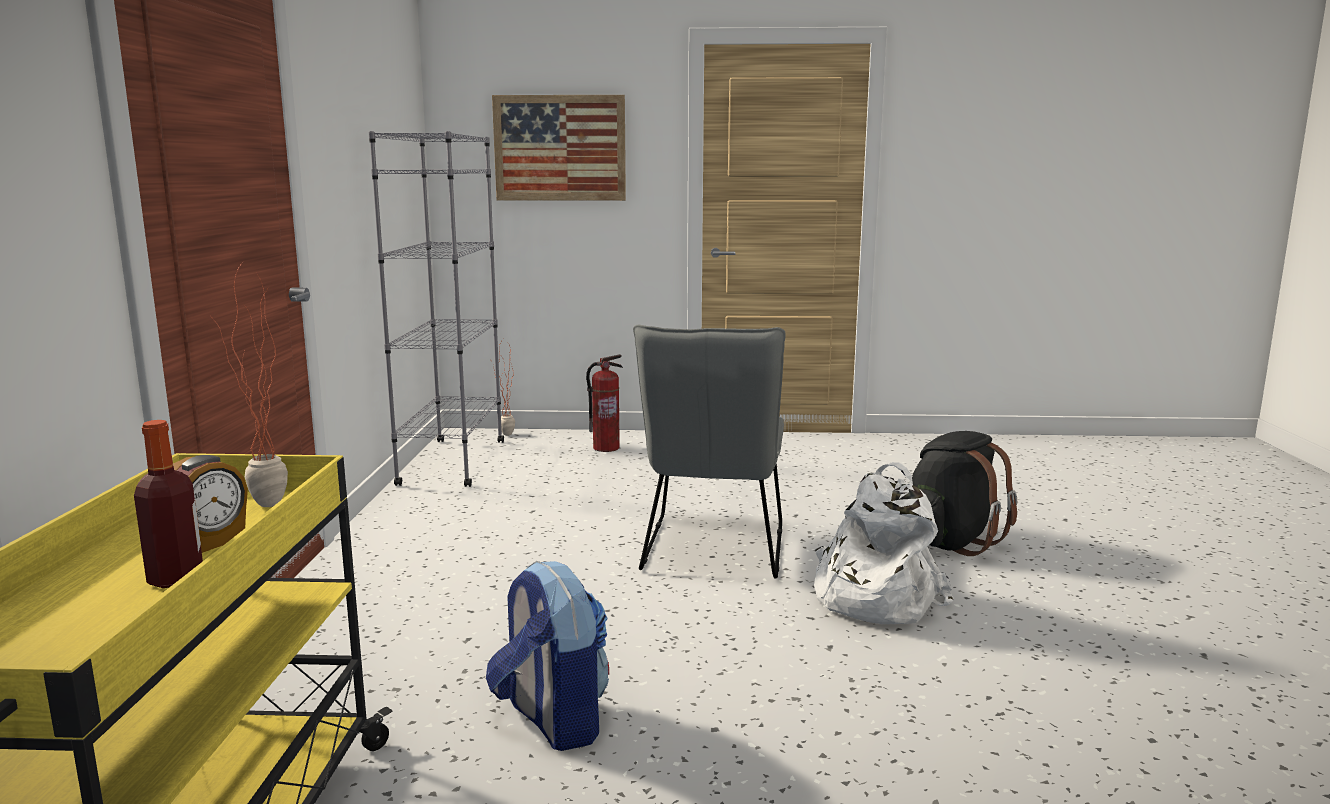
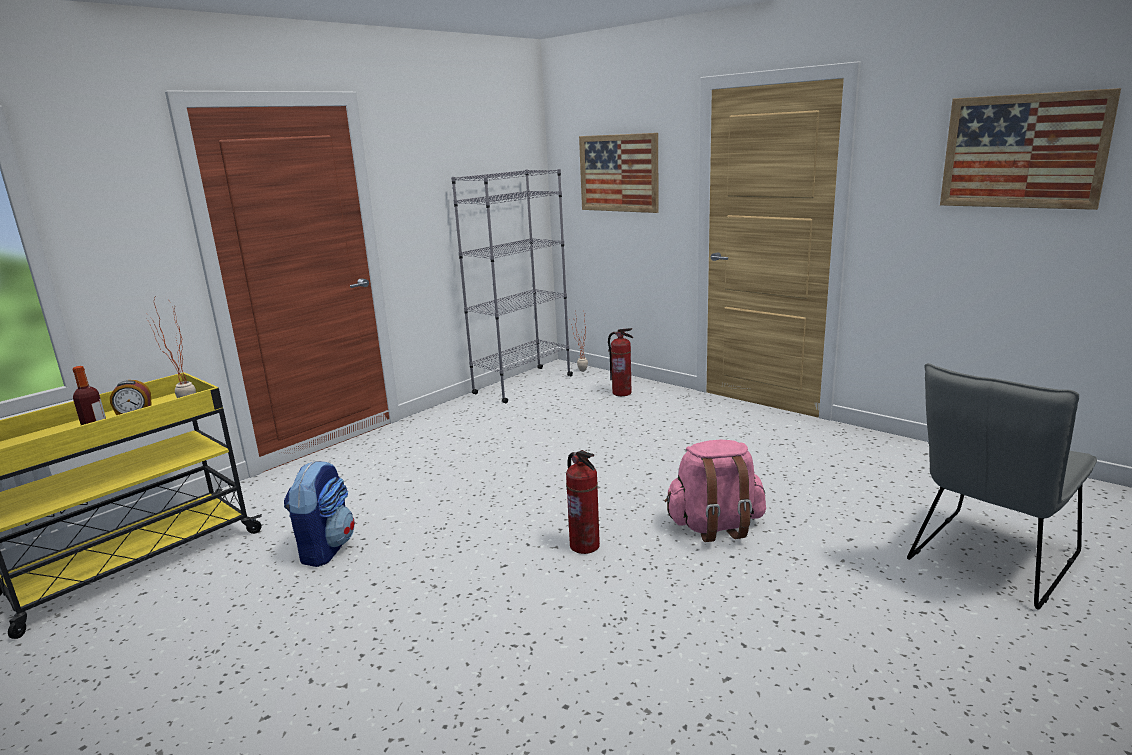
camera: 40 degrees right, 5 degrees up
grey chair [633,325,785,579] -> grey chair moved to [907,363,1097,609]
white backpack [814,462,953,624] -> fire extinguisher [566,450,600,554]
black backpack [912,431,1017,556] -> pink backpack [665,440,766,542]
none -> picture [940,88,1121,210]

